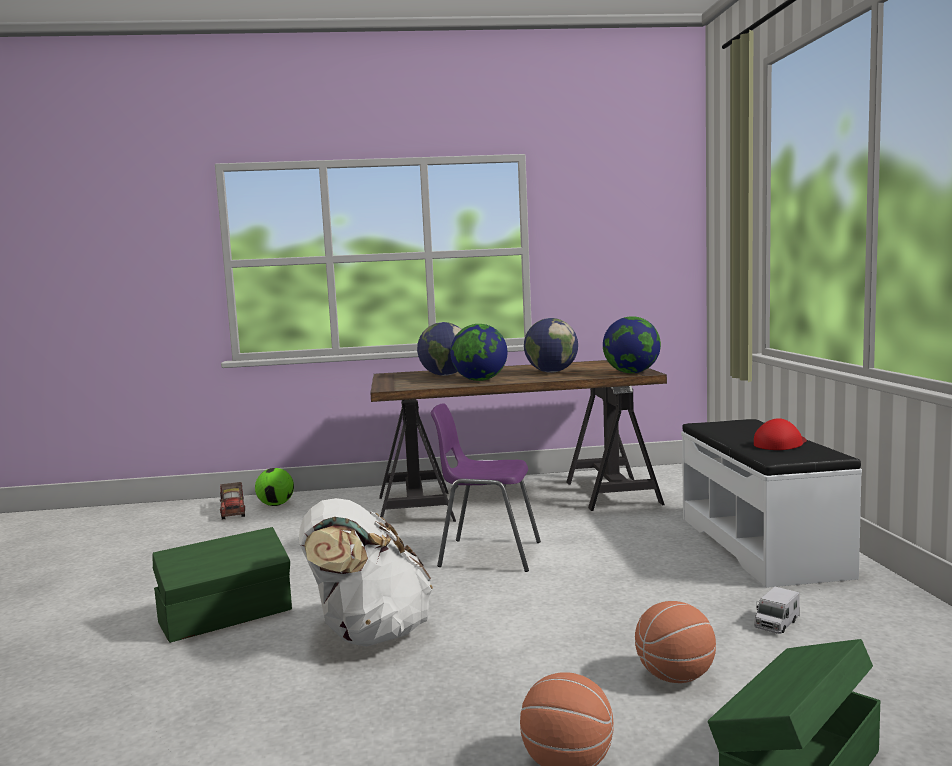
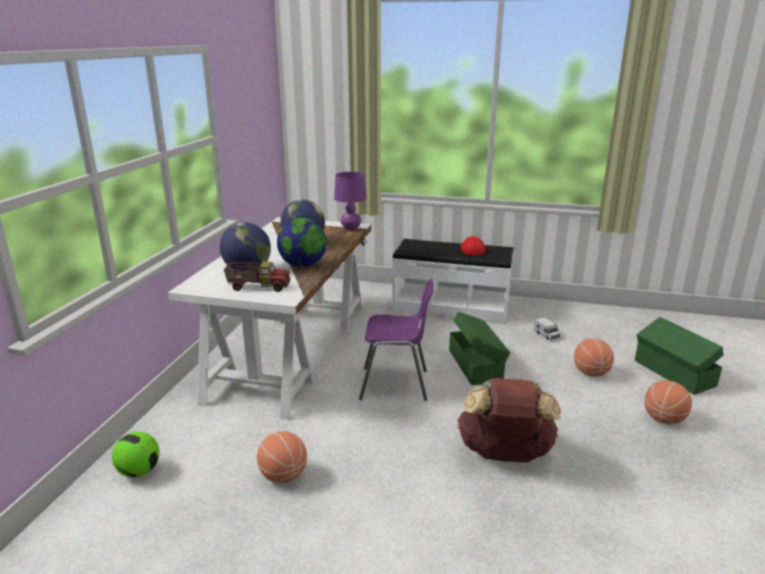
camera: 70 degrees left, 15 degrees up
green storage box [152,527,292,643] -> green storage box moved to [449,312,511,385]
toy truck [220,482,245,520] -> toy truck moved to [224,261,290,292]
white backpack [299,498,433,647] -> brown backpack [458,378,561,462]
brown desk [370,360,667,522] -> white desk [168,217,371,420]
purple chair [431,403,541,572] -> purple chair turned 120 degrees counterclockwise [359,279,433,401]
globe [603,316,661,373] -> purple table lamp [334,172,367,230]
none -> basketball [257,431,307,483]

